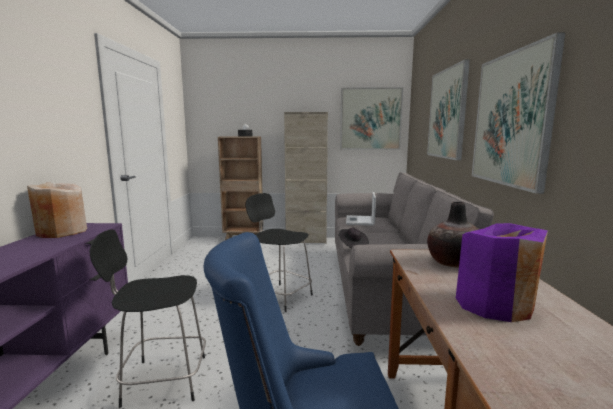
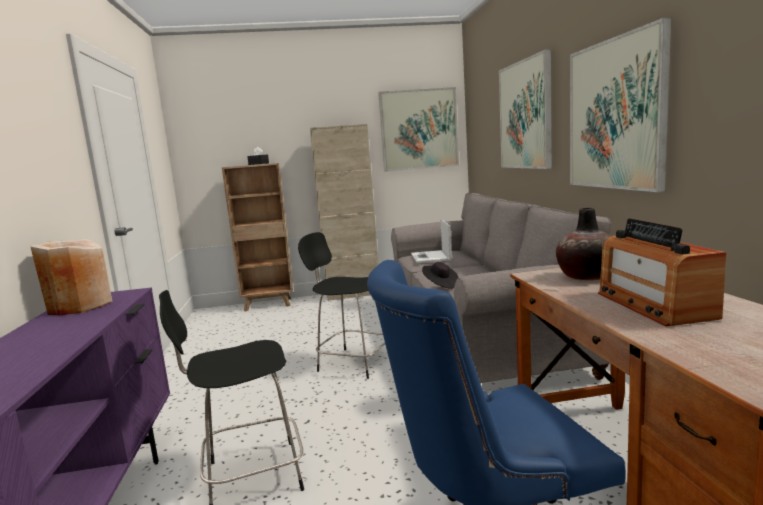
camera: 10 degrees left, 0 degrees up
purple vase [456,223,548,322] -> radio [598,218,727,326]

